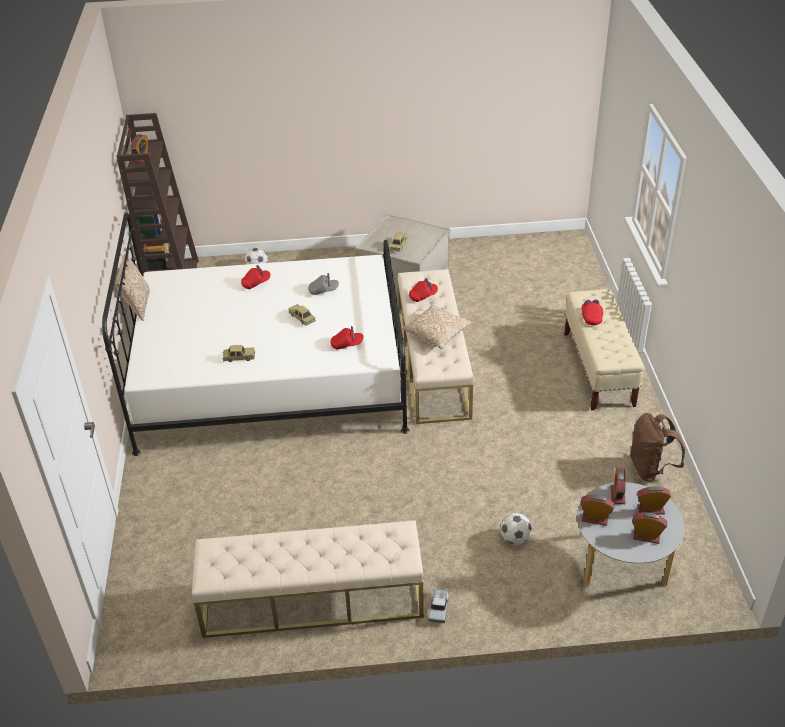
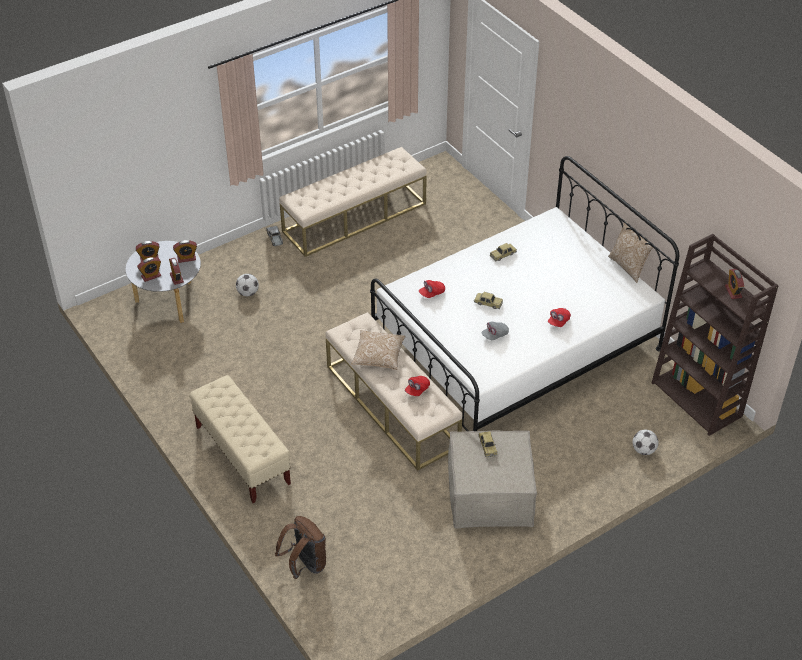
camera: 150 degrees right, 5 degrees up
red cap [581,299,603,325] -> none
brown backpack [630,413,685,482] -> brown backpack moved to [275,516,326,579]

